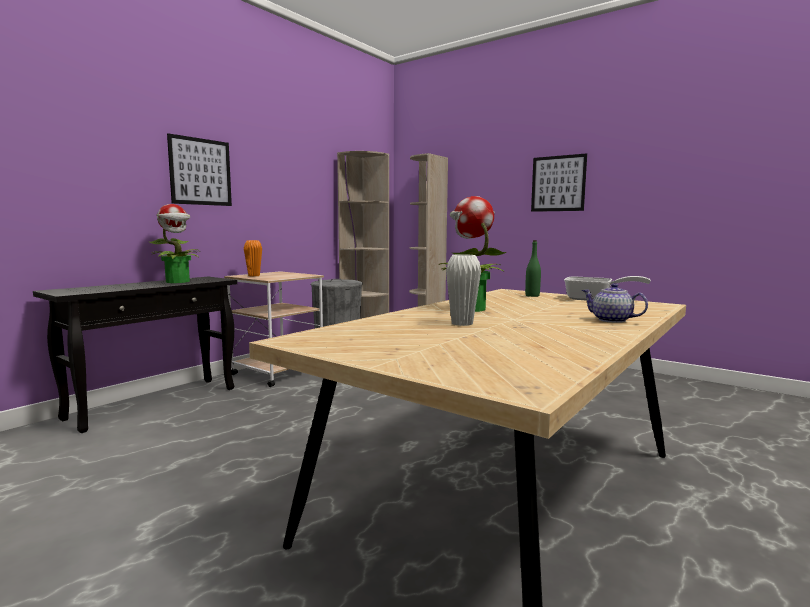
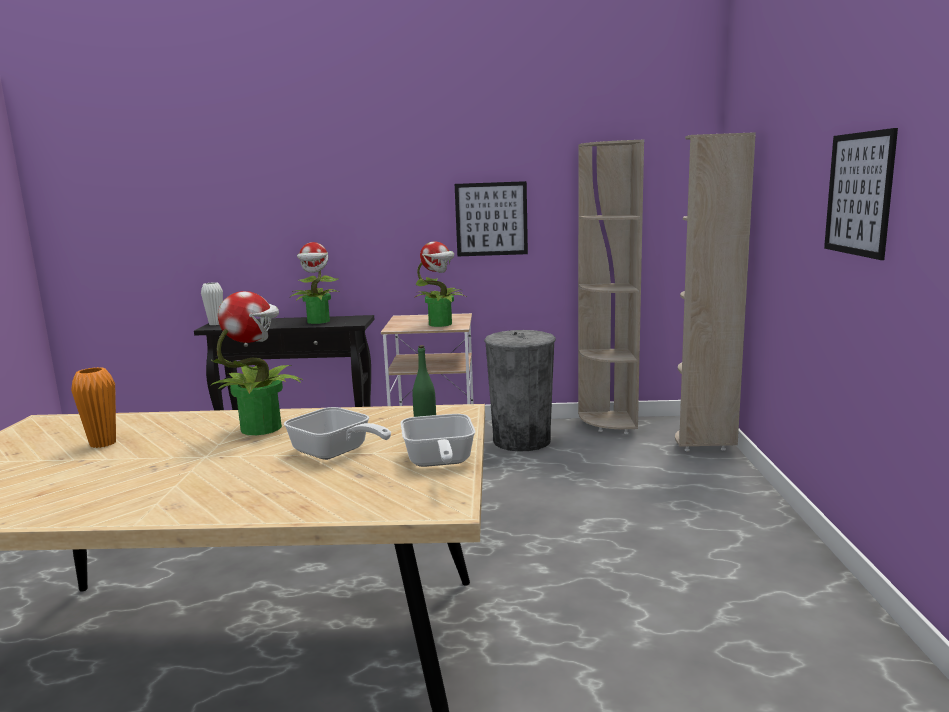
camera: 55 degrees right, 5 degrees up
picture [167,133,232,206] -> picture moved to [455,181,528,256]
orange vase [244,240,262,276] -> orange vase moved to [71,367,116,448]
white vase [446,254,481,326] -> white vase moved to [201,282,223,325]
teapot [582,283,648,323] -> none
none -> frying pan [284,407,391,460]
none -> potted plant [414,241,466,327]

